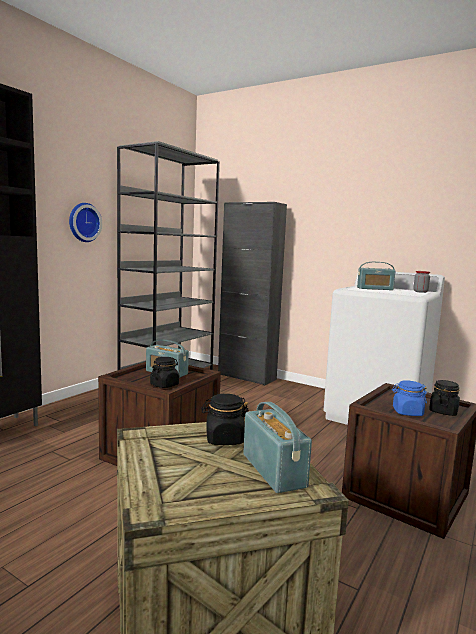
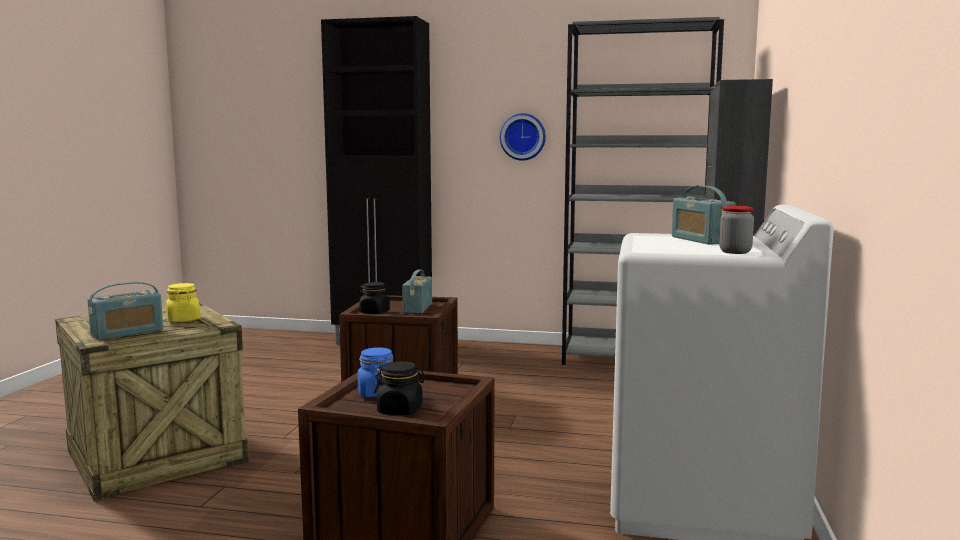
camera: 70 degrees right, 0 degrees up
black jar [201,394,248,445] -> yellow jar [166,283,200,322]

